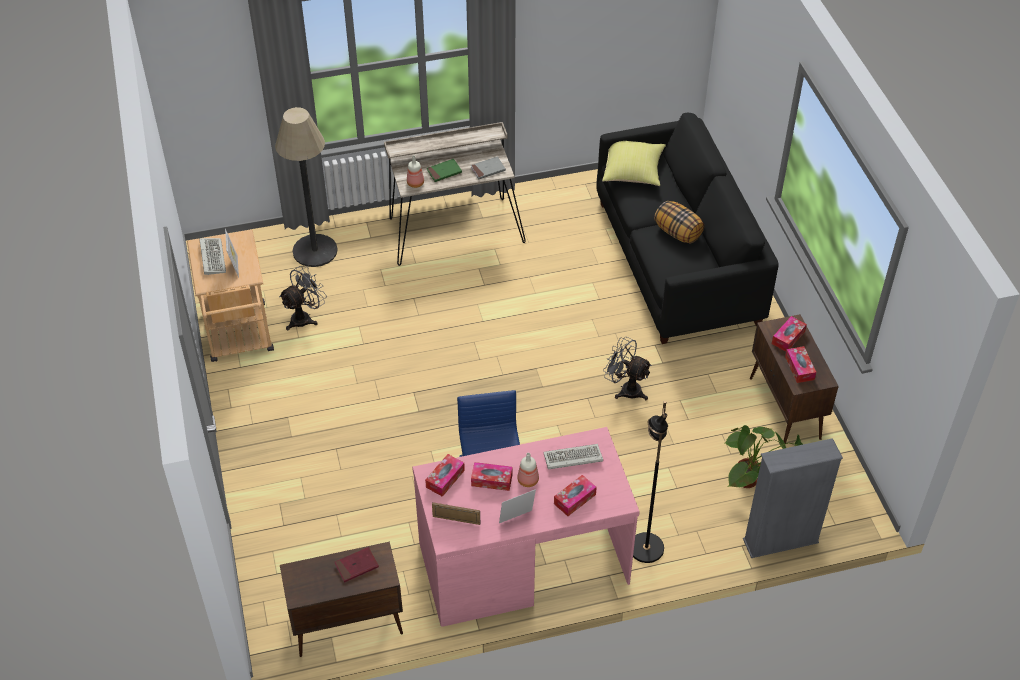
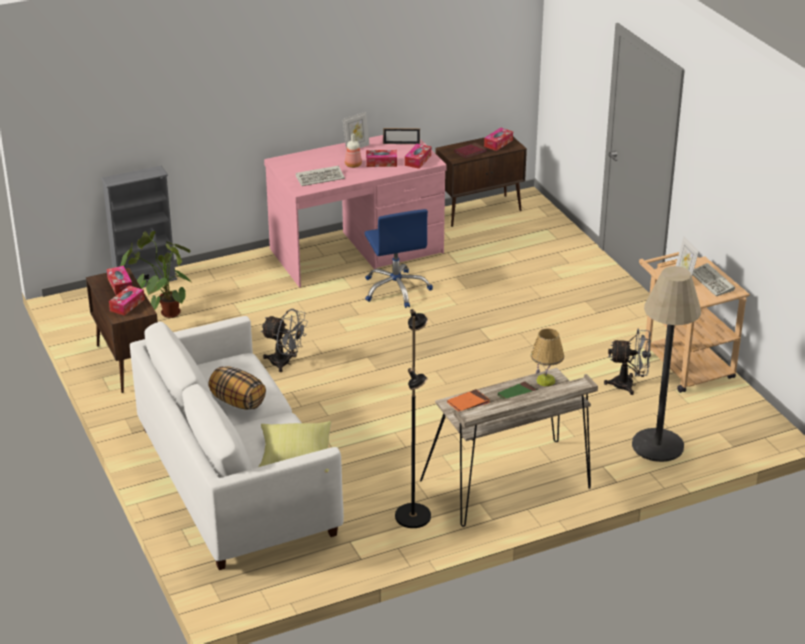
camera: 170 degrees right, 15 degrees down
grey fan [279,266,327,331] -> grey fan turned 120 degrees counterclockwise [604,329,651,395]
bottle [407,155,424,188] -> table lamp [531,328,564,386]
grey book [471,157,506,180] -> orange book [447,389,490,412]
tissue box [554,475,597,516] -> tissue box moved to [484,128,513,151]
black sofa [596,113,779,344] -> white sofa [130,316,344,570]
black floor lamp [633,401,668,563] -> black floor lamp moved to [395,309,431,528]

